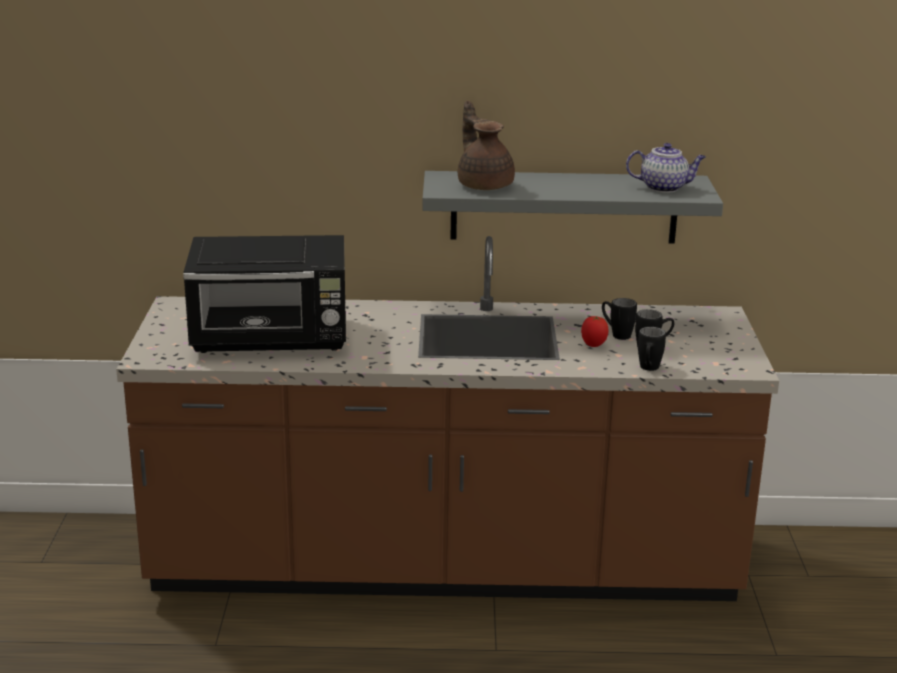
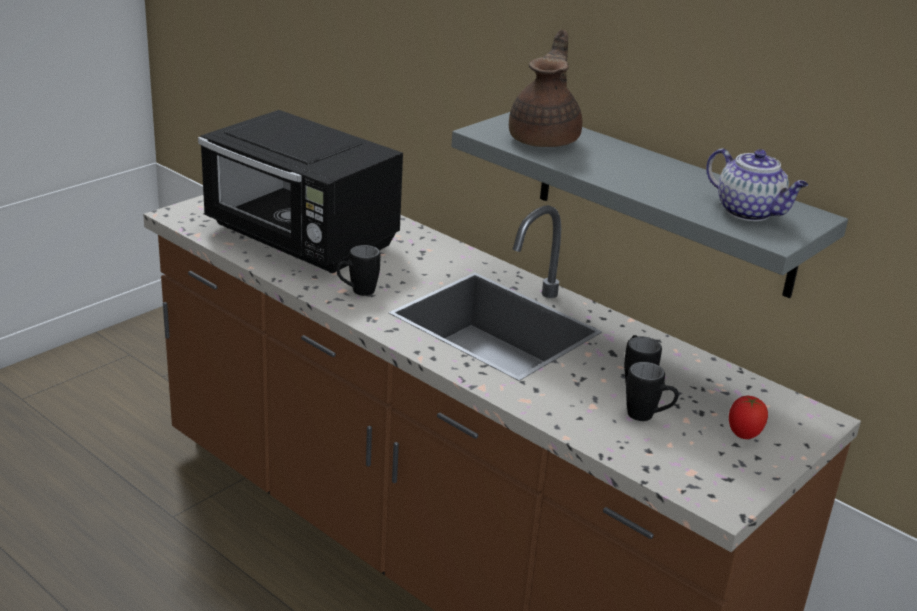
camera: 40 degrees right, 5 degrees up
tomato [581,316,609,347] -> tomato moved to [729,396,768,439]
black mug [638,327,666,371] -> black mug moved to [336,245,381,296]

